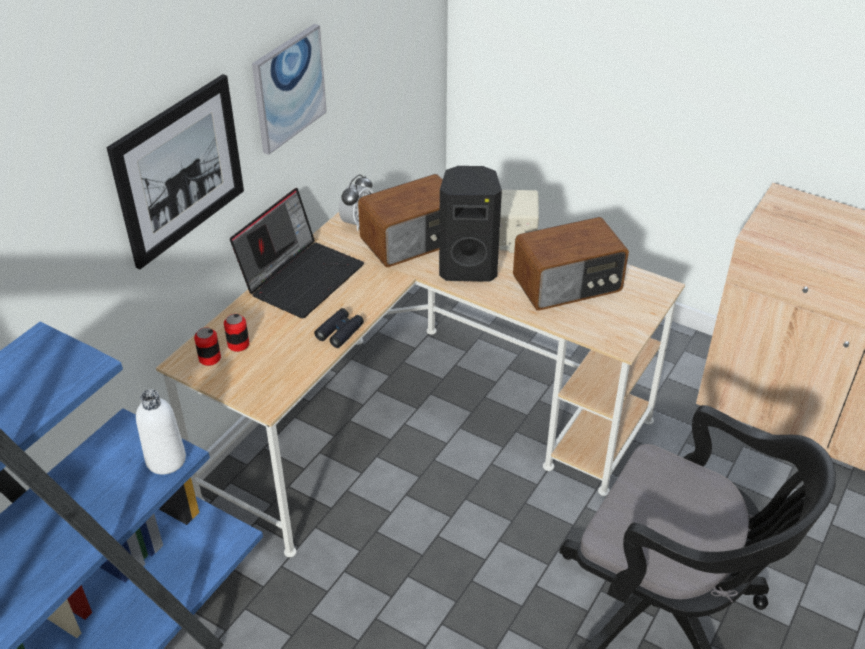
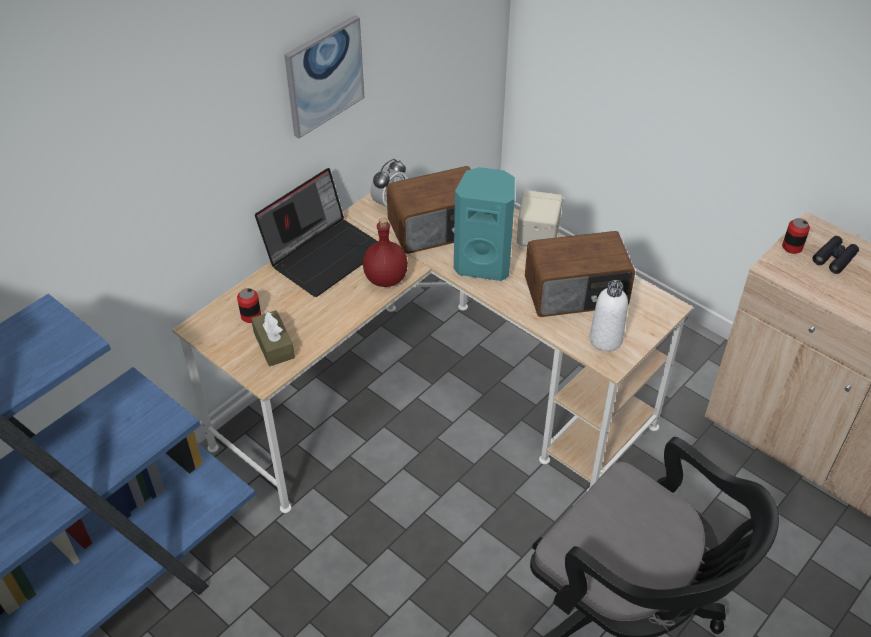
camera: 10 degrees right, 5 degrees up
picture [107,74,244,269] -> none
white bottle [136,389,186,474] -> white bottle moved to [590,280,628,351]
can [194,327,221,366] -> can moved to [782,218,810,254]
black binoculars [314,308,364,348] -> black binoculars moved to [813,236,859,274]
black speaker [439,166,502,282] -> turquoise speaker [454,167,515,281]
none -> brown tissue box [251,310,295,366]
none -> red bottle [363,218,408,287]

